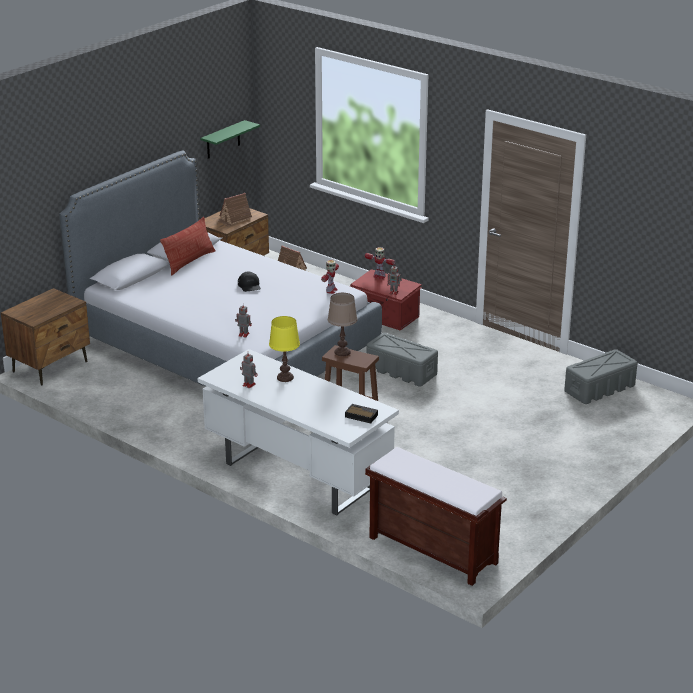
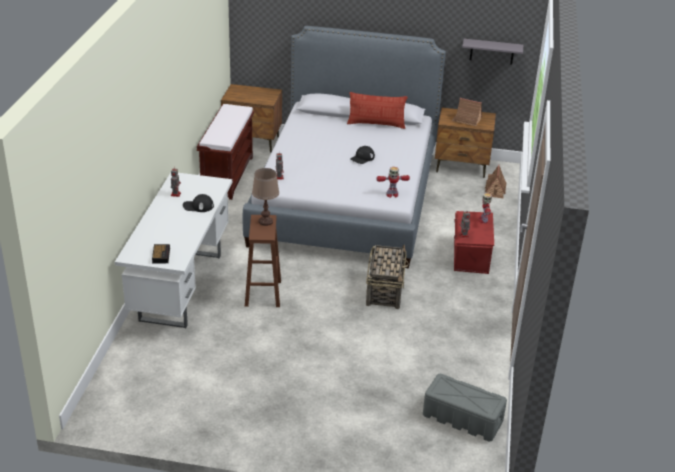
camera: 60 degrees right, 5 degrees up
green shelf [200,120,260,159] -> grey shelf [462,39,523,65]
yellow table lamp [269,316,300,382] -> black cap [183,194,214,212]
brown bench [365,447,507,586] -> brown bench moved to [197,104,255,200]
grey storage box [366,333,438,387] -> basket [366,245,409,309]

